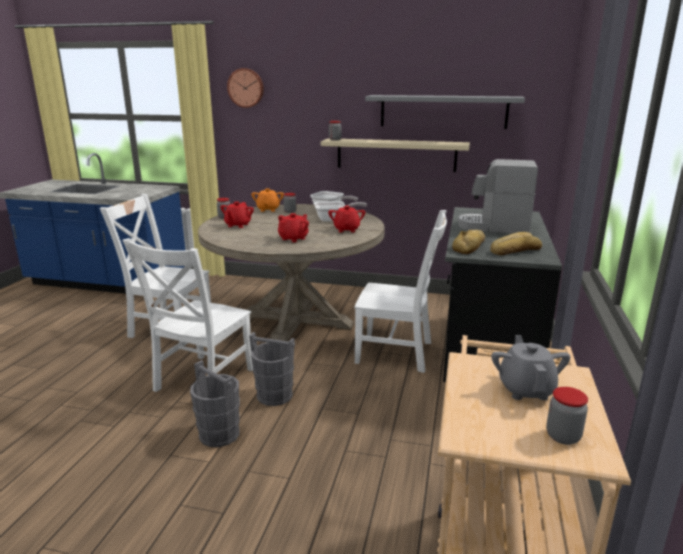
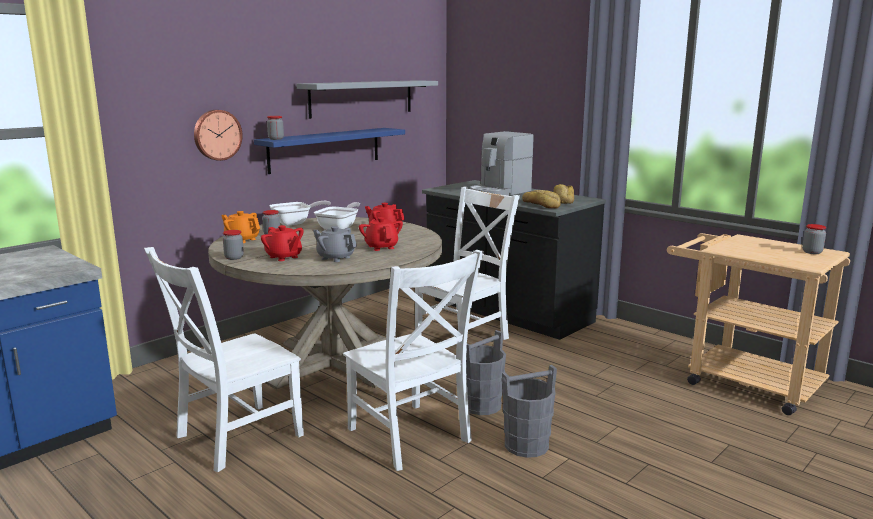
camera: 60 degrees left, 5 degrees down
wall clock [227,68,264,108] -> wall clock moved to [194,110,243,161]
beige shelf [321,138,470,172] -> blue shelf [254,128,405,174]
grey teapot [491,335,570,400] -> grey teapot moved to [313,226,357,262]

